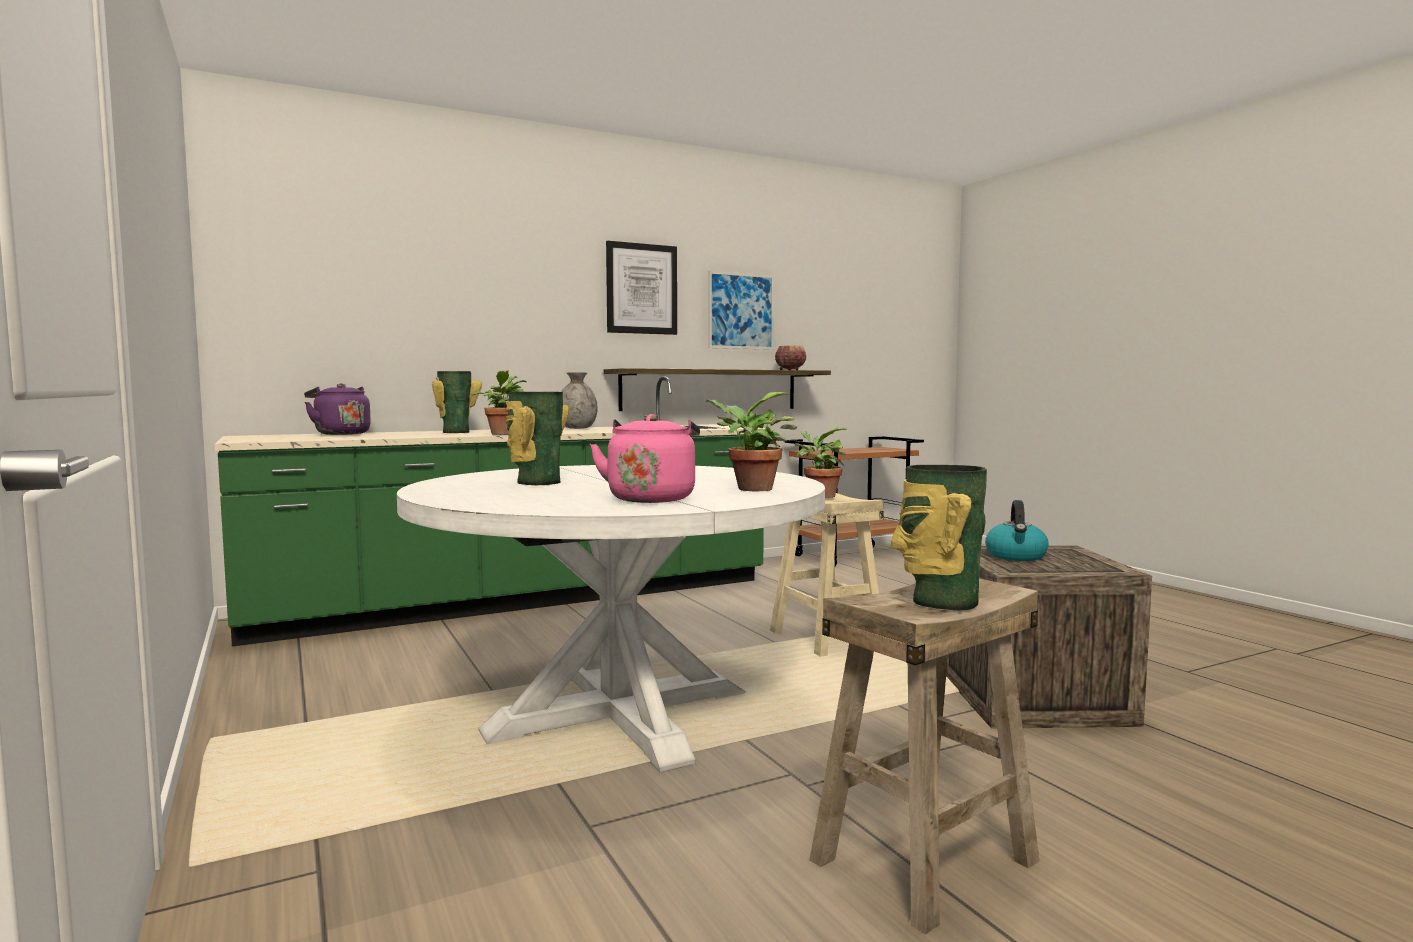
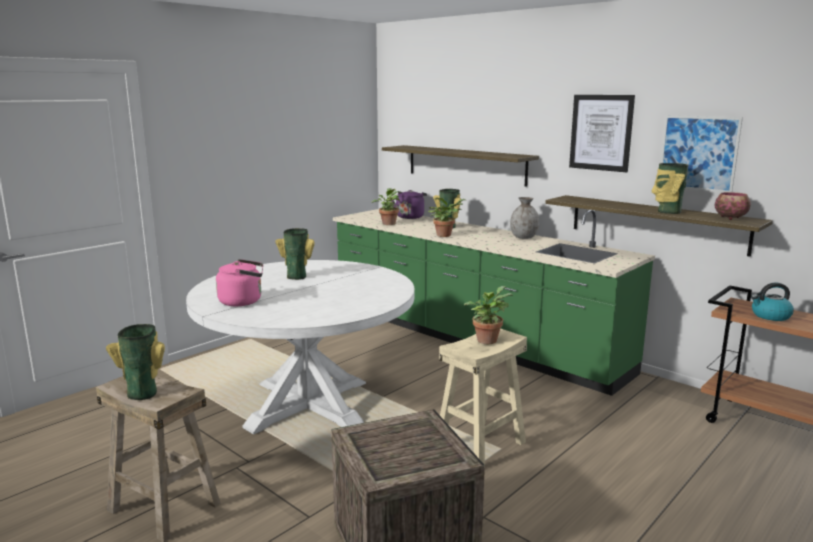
camera: 70 degrees right, 10 degrees up
potted plant [706,392,797,492] -> potted plant moved to [372,188,400,225]
kettle [985,500,1048,561] -> kettle moved to [751,283,794,321]
none -> shelf [382,145,539,187]
none -> vase [652,163,688,214]

